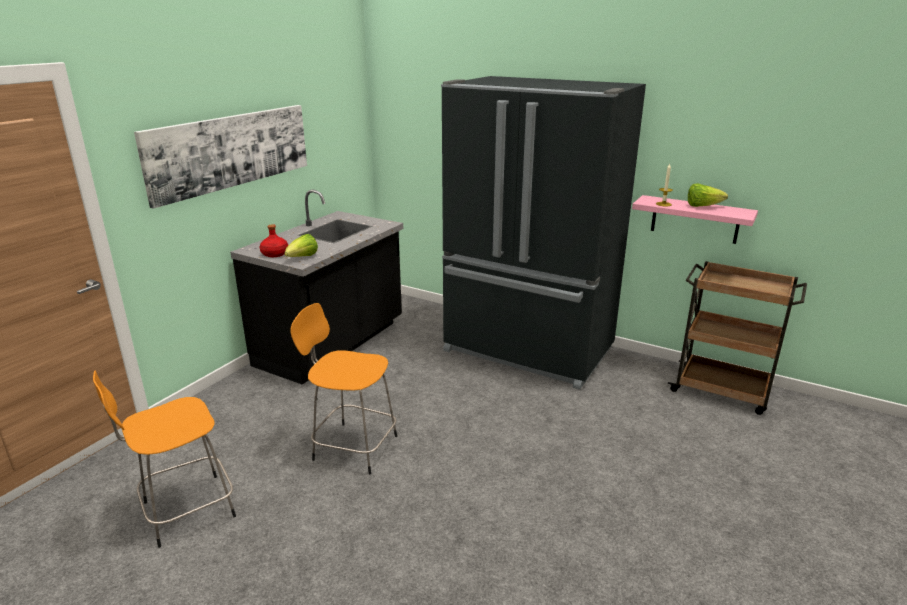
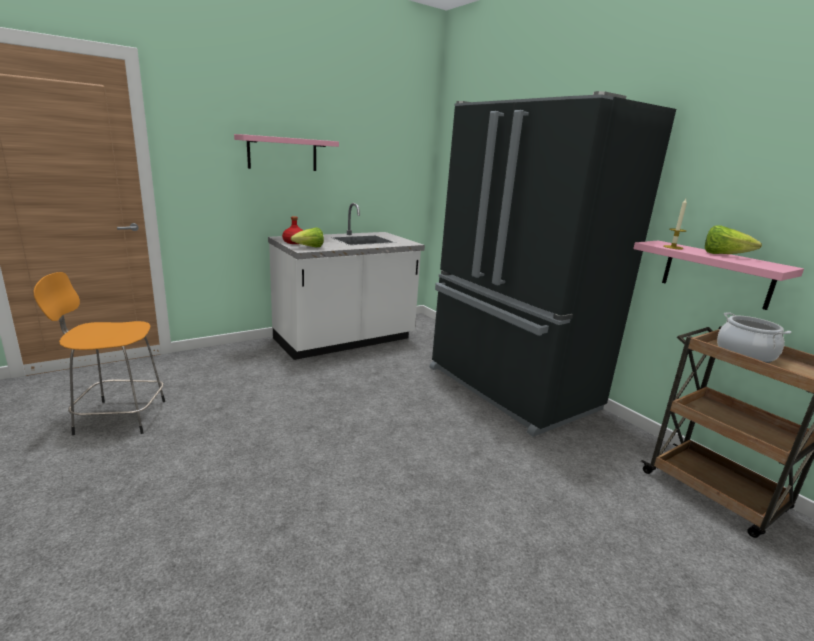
camera: 25 degrees right, 5 degrees down
picture [134,105,307,209] -> pink shelf [234,134,339,171]
black counter [230,190,403,384] -> white counter [268,203,425,360]
orange stool [291,303,397,474] -> none
none -> cooking pot [717,312,791,363]

